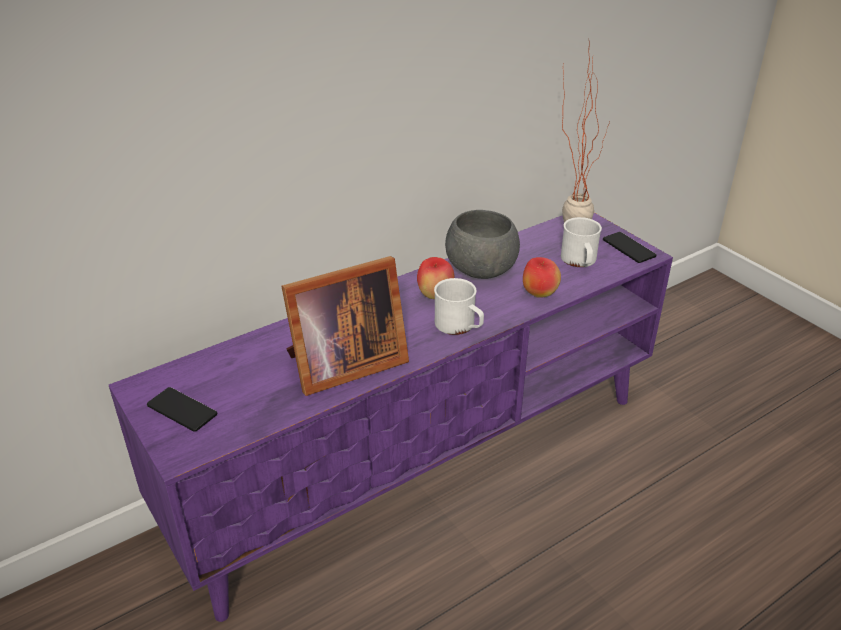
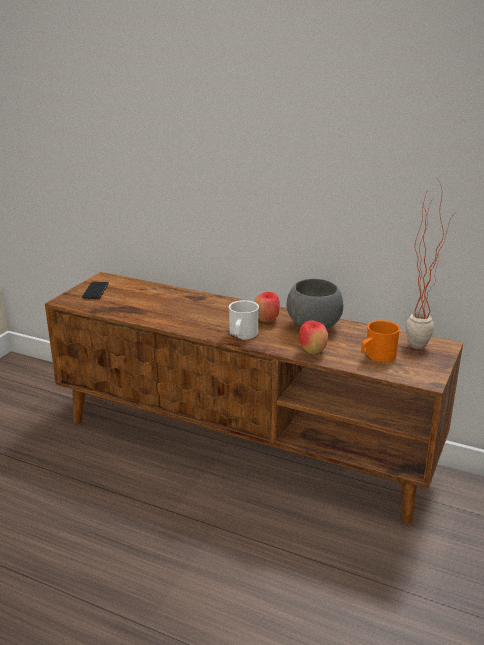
camera: 60 degrees right, 10 degrees down
purple tv stand [109,213,673,622] -> brown tv stand [45,272,463,525]
picture frame [281,256,409,396] -> none
white mug [561,217,602,267] -> orange mug [361,320,400,362]
phone [603,232,657,263] -> none

